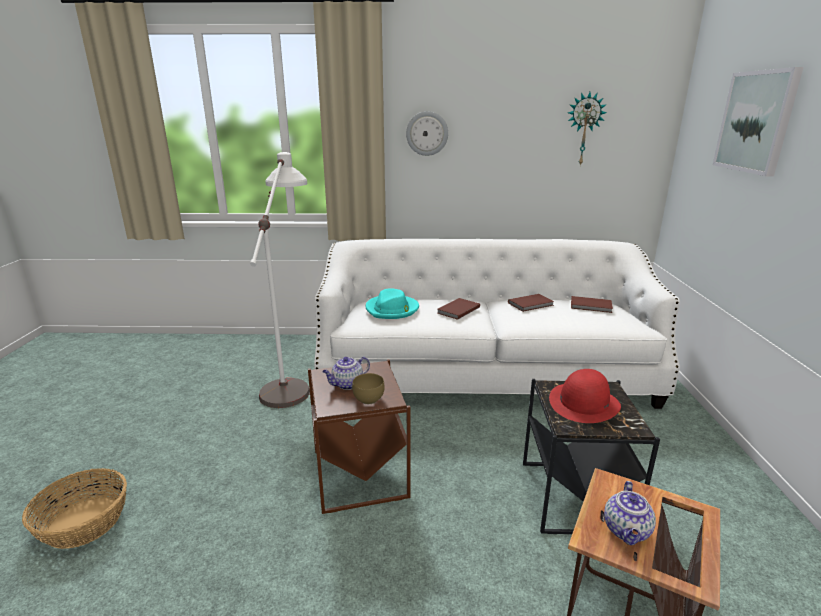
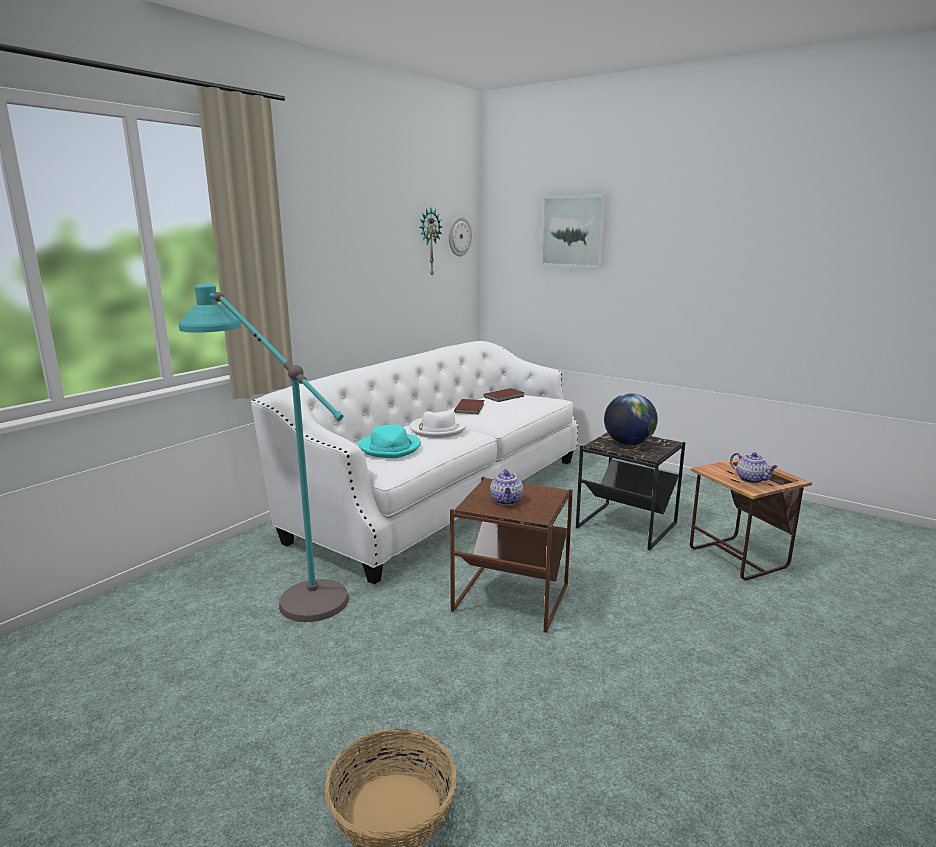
camera: 55 degrees left, 5 degrees down
white floor lamp [250,152,310,408] -> turquoise floor lamp [179,284,349,622]
brown bowl [352,373,385,404] -> none
wall clock [406,111,448,156] -> wall clock moved to [449,217,472,256]
brown book [437,298,480,320] -> white hat [410,411,467,438]
red hat [549,369,621,423] -> globe [604,393,658,445]

